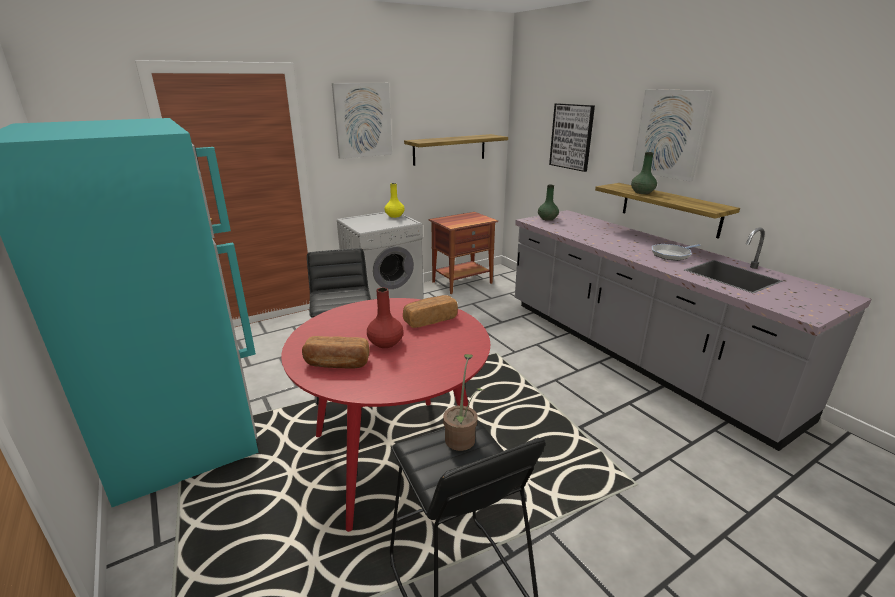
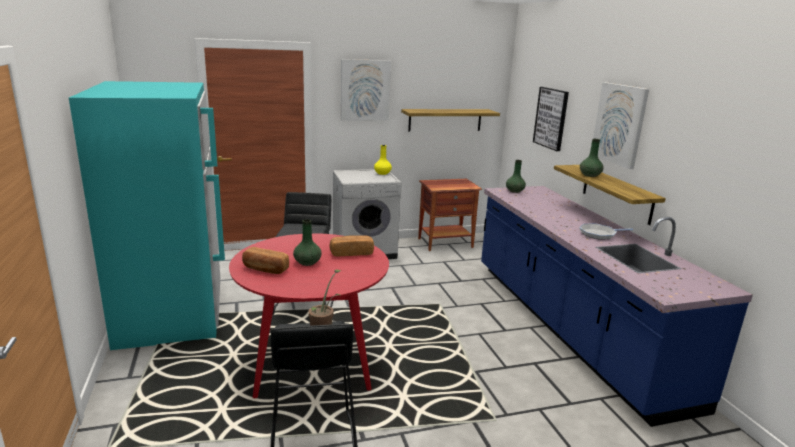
camera: 15 degrees right, 5 degrees down
red vase [367,287,404,348] -> green vase [293,219,322,266]
grey counter [515,210,872,451] -> blue counter [481,186,753,427]

